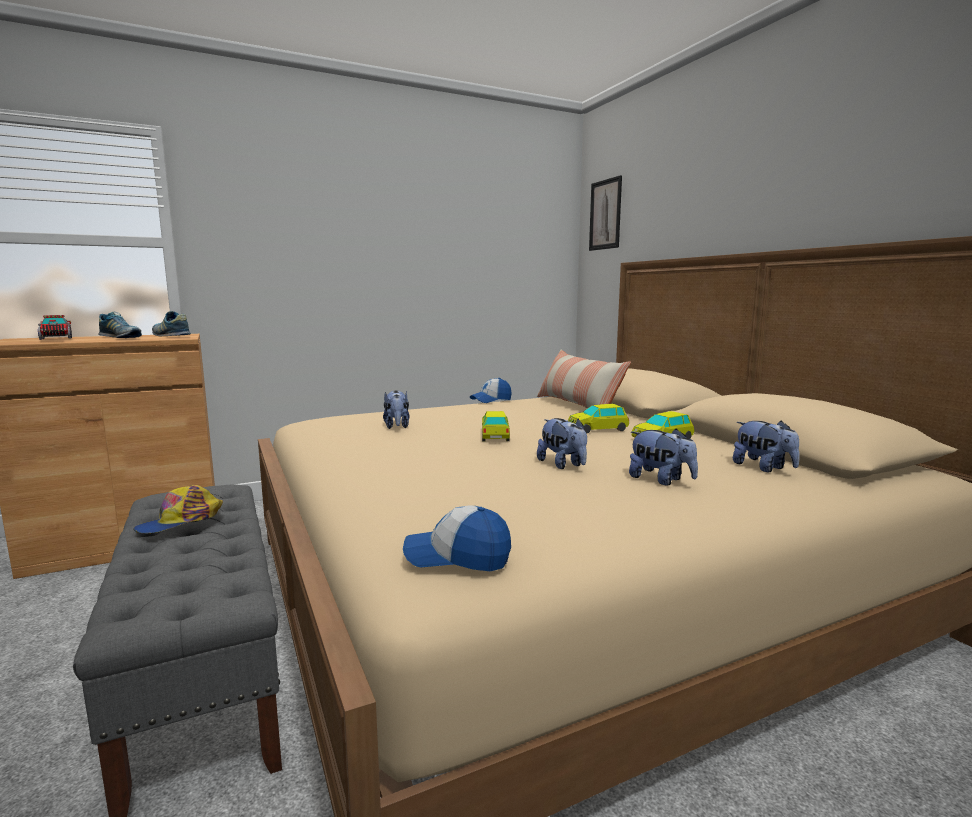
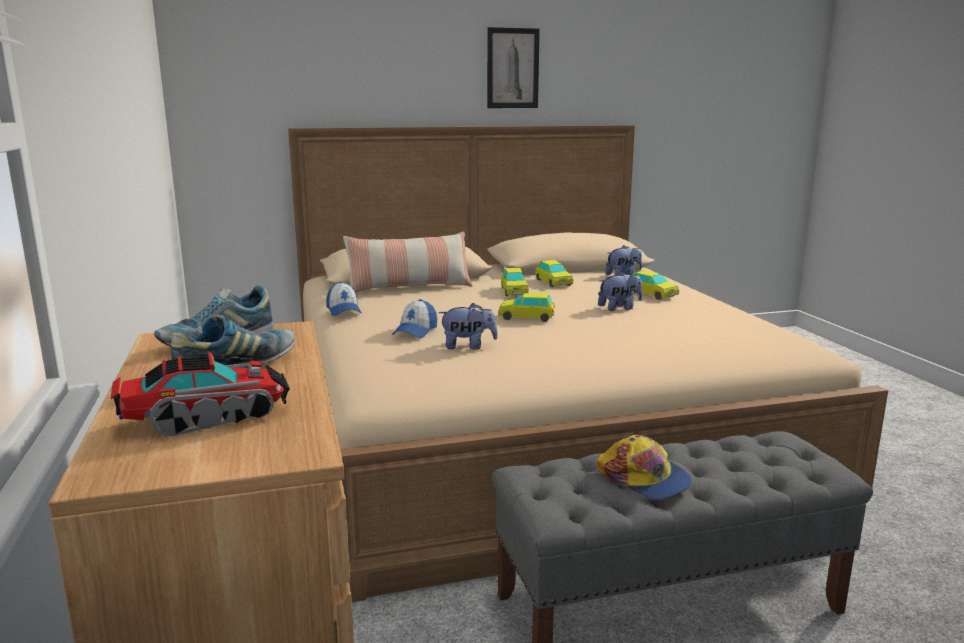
camera: 80 degrees left, 5 degrees up
cap [403,505,511,571] -> cap moved to [393,299,437,338]
picture [589,175,622,251] -> picture moved to [487,27,540,108]
plush toy [629,428,698,486] -> toy car [632,270,679,300]

